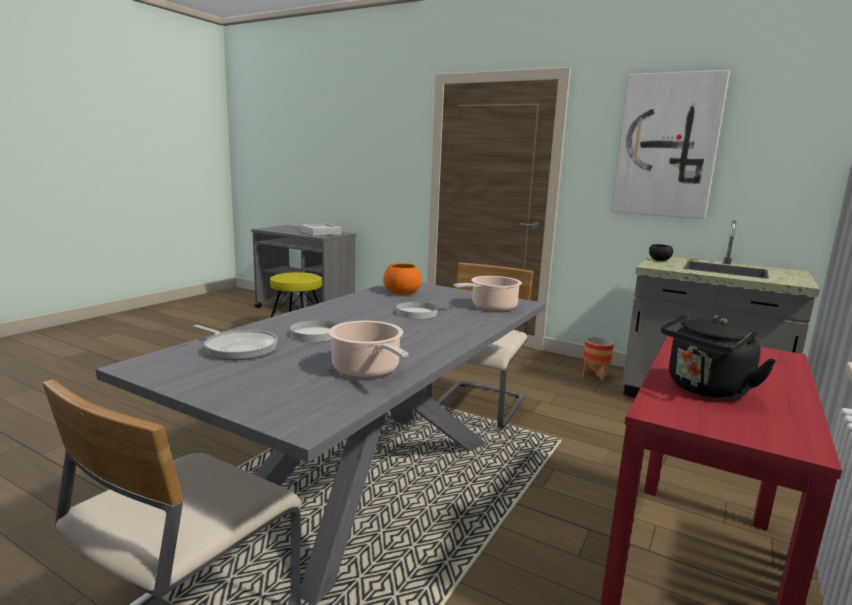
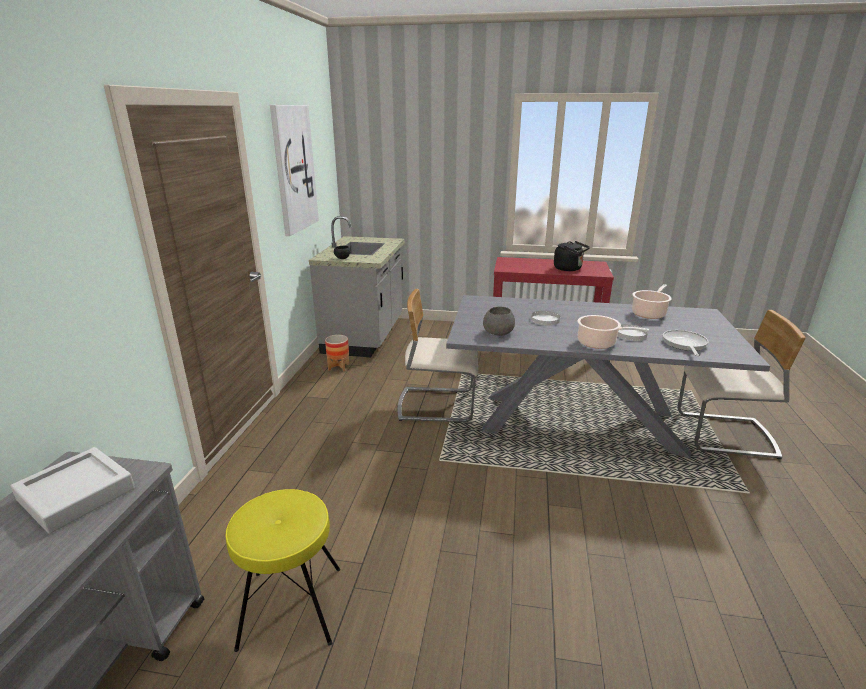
camera: 110 degrees left, 10 degrees up
orange bowl [383,263,421,295] -> grey bowl [483,306,515,336]
cooking pot [453,276,522,311] -> cooking pot moved to [578,315,649,349]

